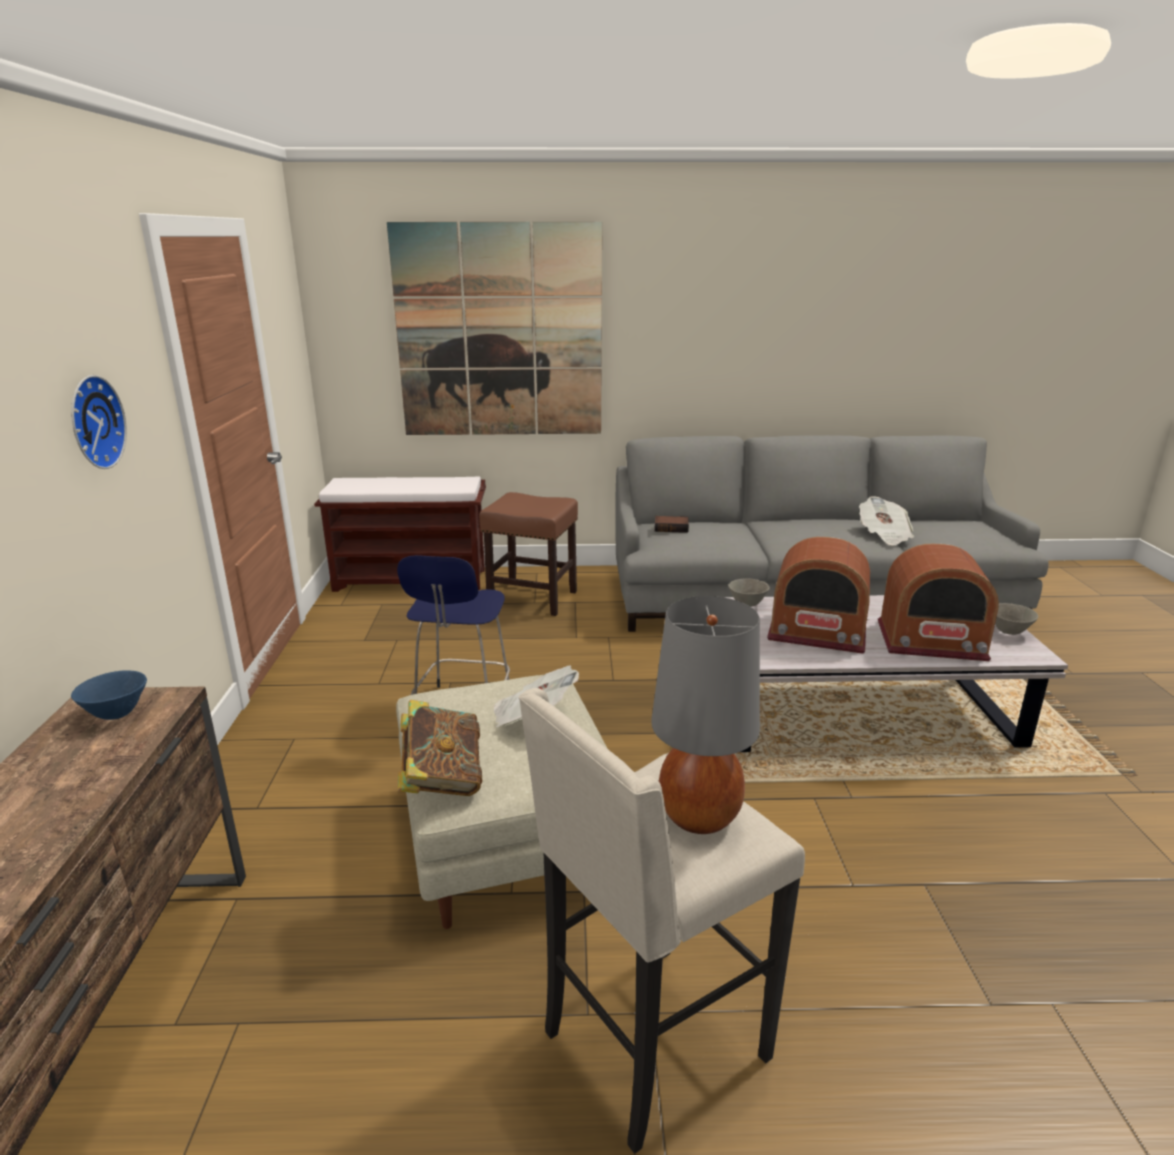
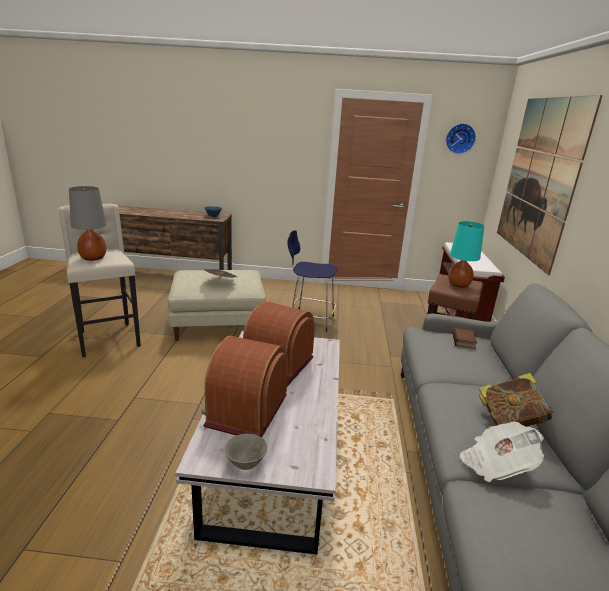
camera: 95 degrees right, 0 degrees up
wall clock [71,375,127,469] -> wall clock moved to [446,123,476,154]
book [398,700,482,796] -> book moved to [479,373,554,427]
grey bowl [729,578,770,607] -> none
none -> turquoise table lamp [448,221,484,288]

